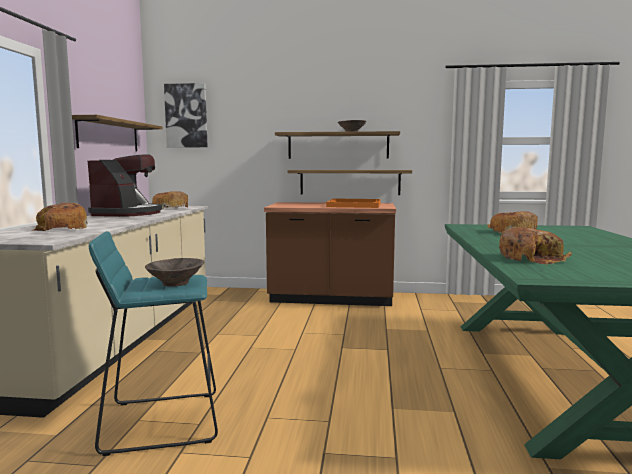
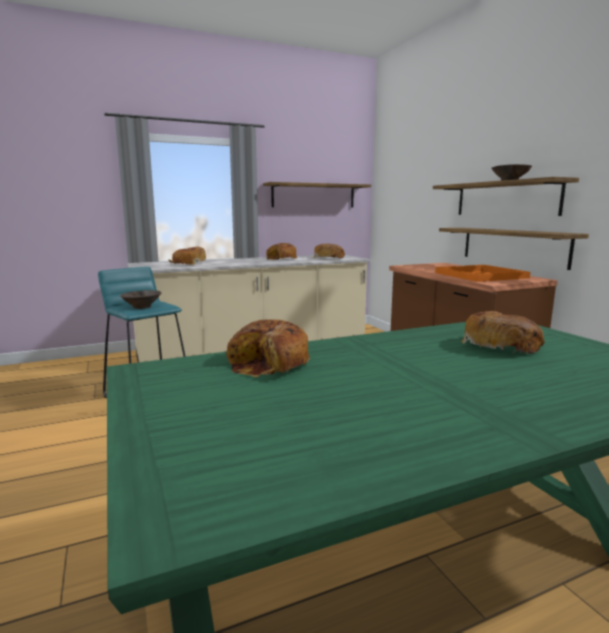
camera: 60 degrees right, 5 degrees up
coffee machine [88,154,162,217] -> bread [266,243,297,260]
picture [164,83,208,148] -> none

